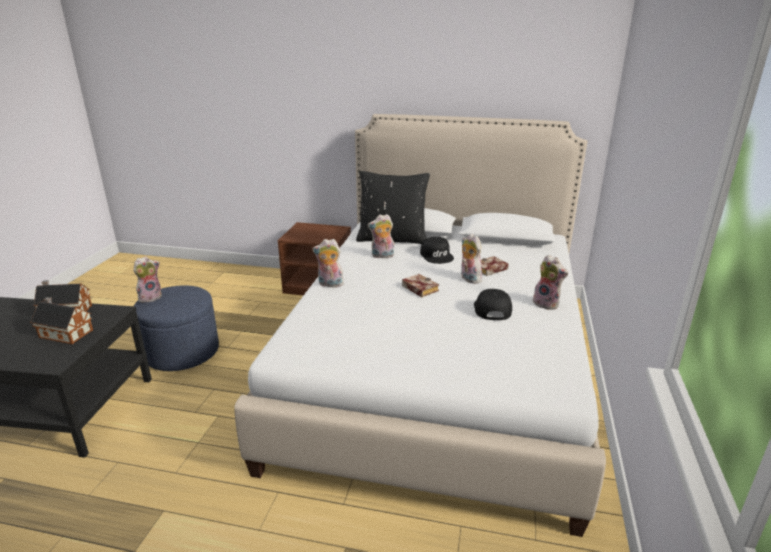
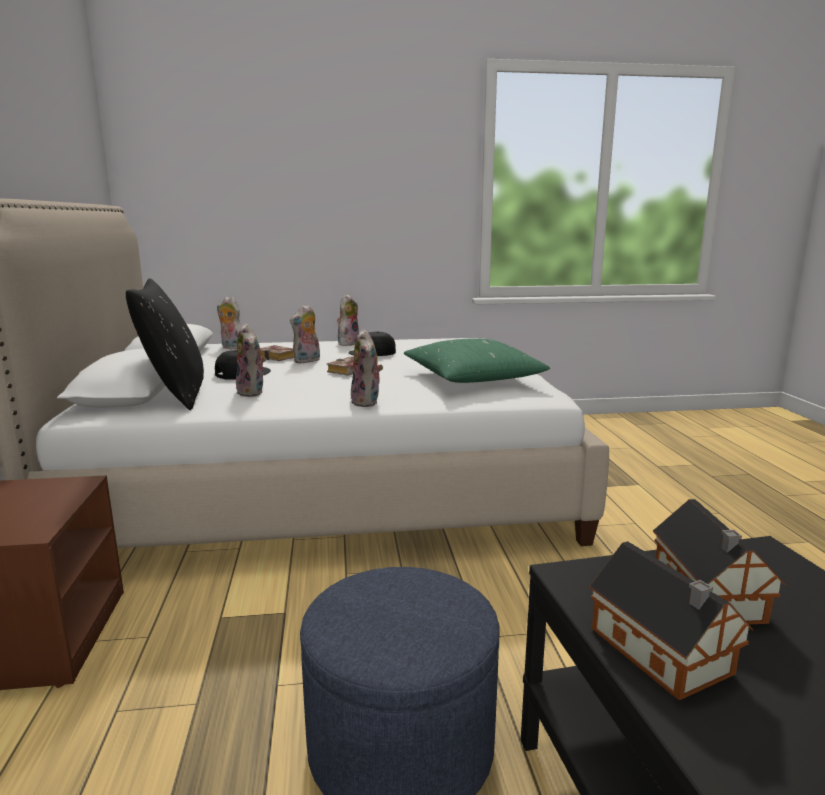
camera: 110 degrees left, 10 degrees down
plush toy [133,256,162,303] -> plush toy moved to [217,297,242,350]
none -> green pillow [404,339,550,383]

